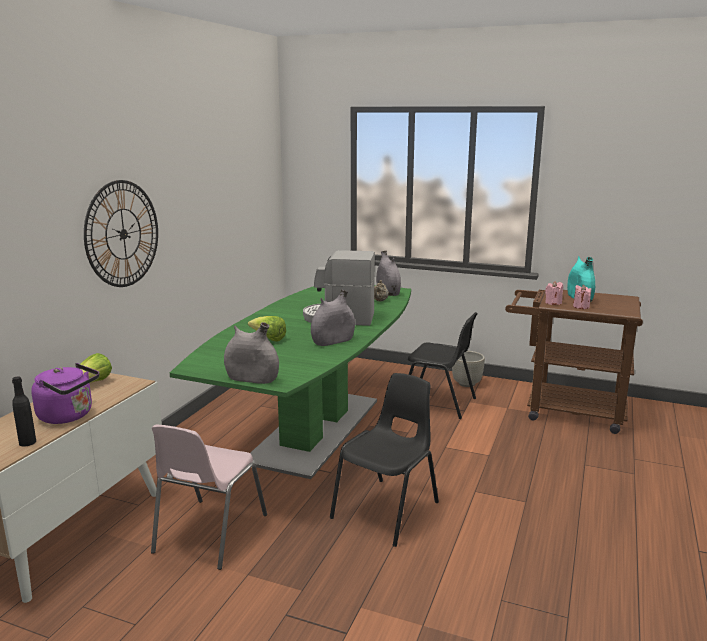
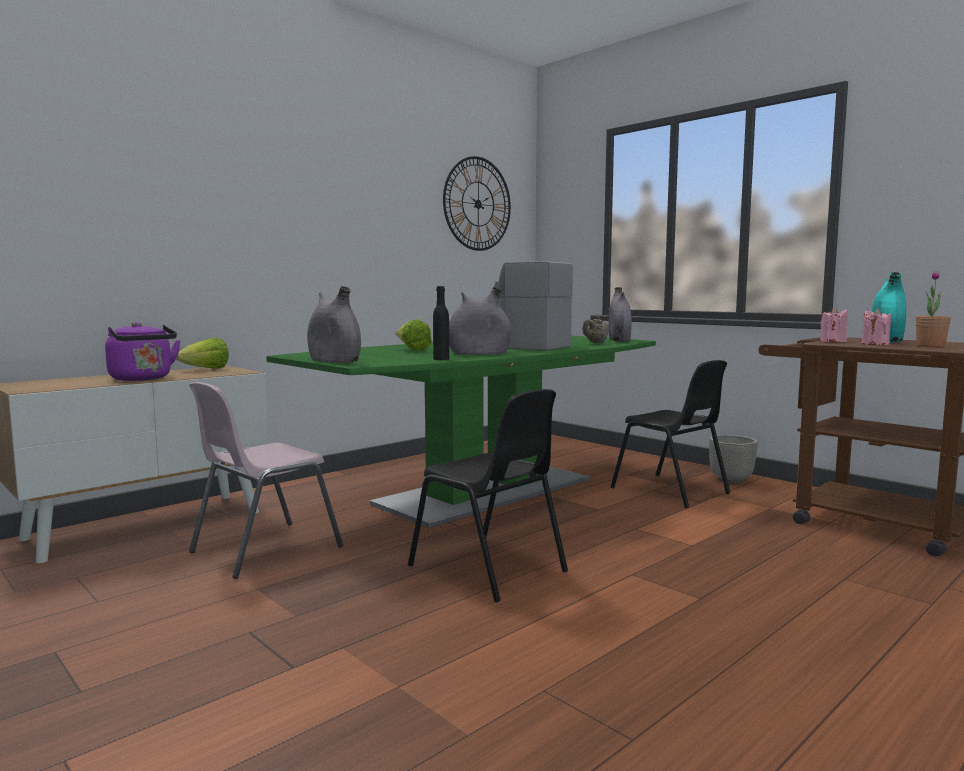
camera: 25 degrees right, 10 degrees down
black bottle [12,376,36,446] -> black bottle moved to [433,286,449,360]
wall clock [84,180,158,287] -> wall clock moved to [443,156,511,251]
black chair [330,373,439,547] -> black chair turned 75 degrees clockwise [408,389,568,602]
none -> potted plant [916,271,951,347]

